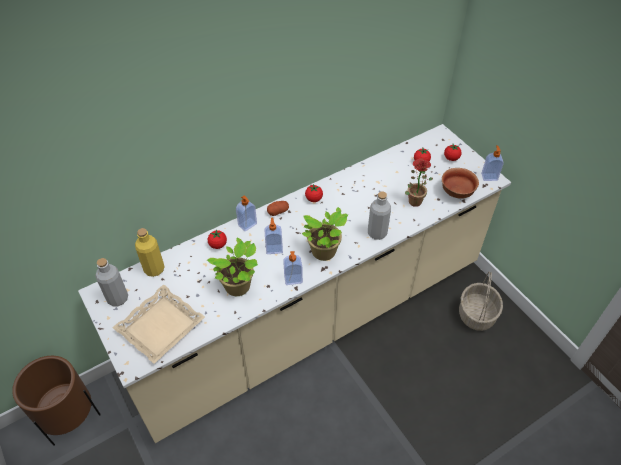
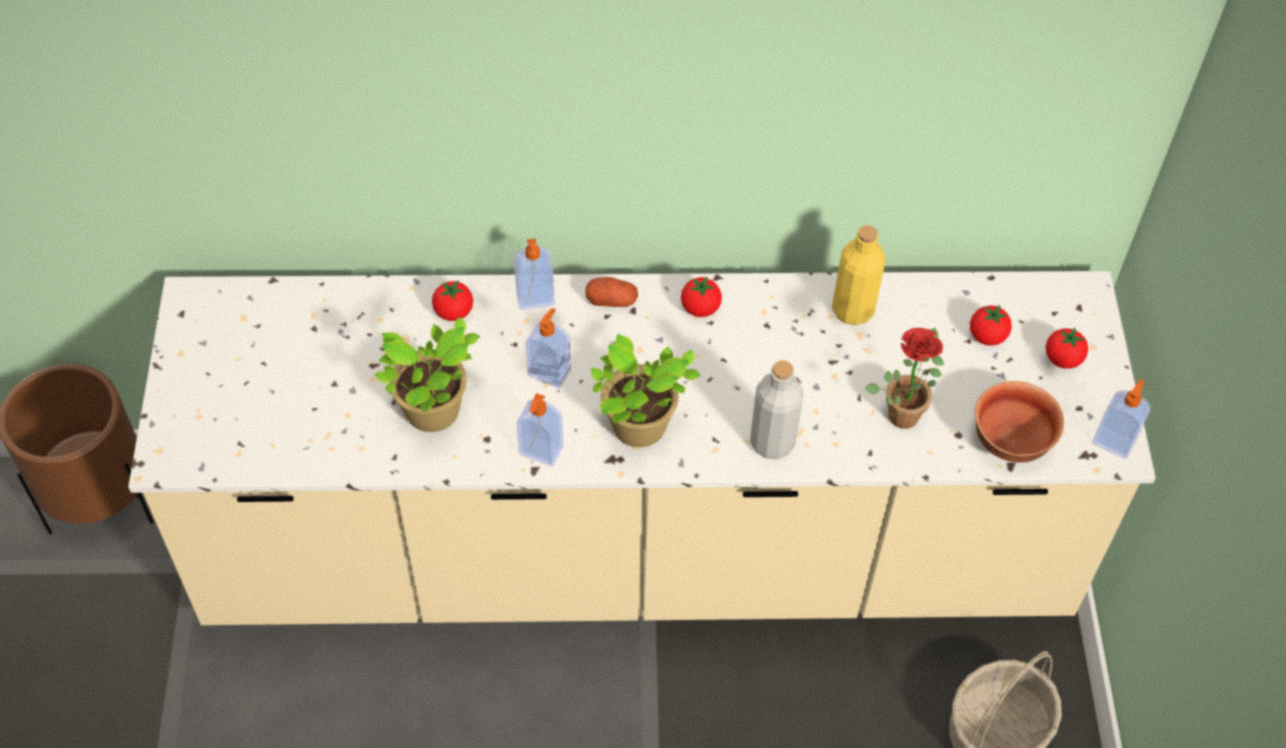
camera: 30 degrees right, 5 degrees up
grey bottle [95,258,128,306] -> none
beige tray [112,284,205,364] -> none
yellow bottle [135,228,165,277] -> yellow bottle moved to [832,225,886,325]

